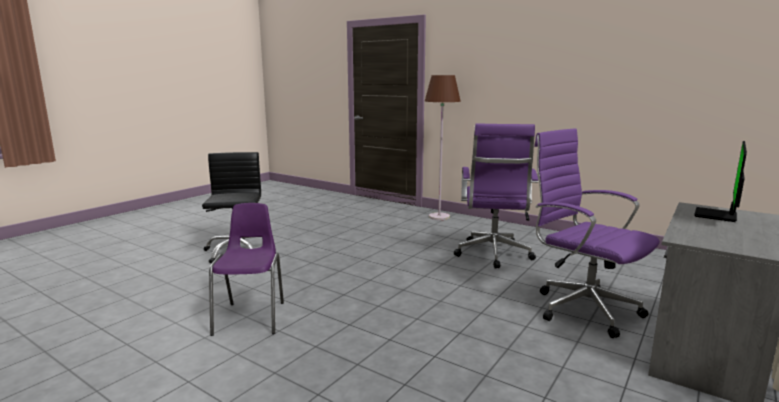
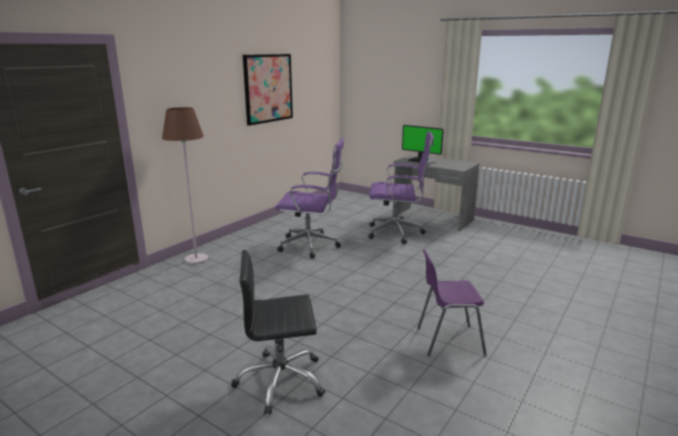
camera: 90 degrees left, 5 degrees up
purple office chair [534,128,660,338] -> purple office chair turned 135 degrees counterclockwise [368,131,434,244]
none -> picture [243,54,293,126]

